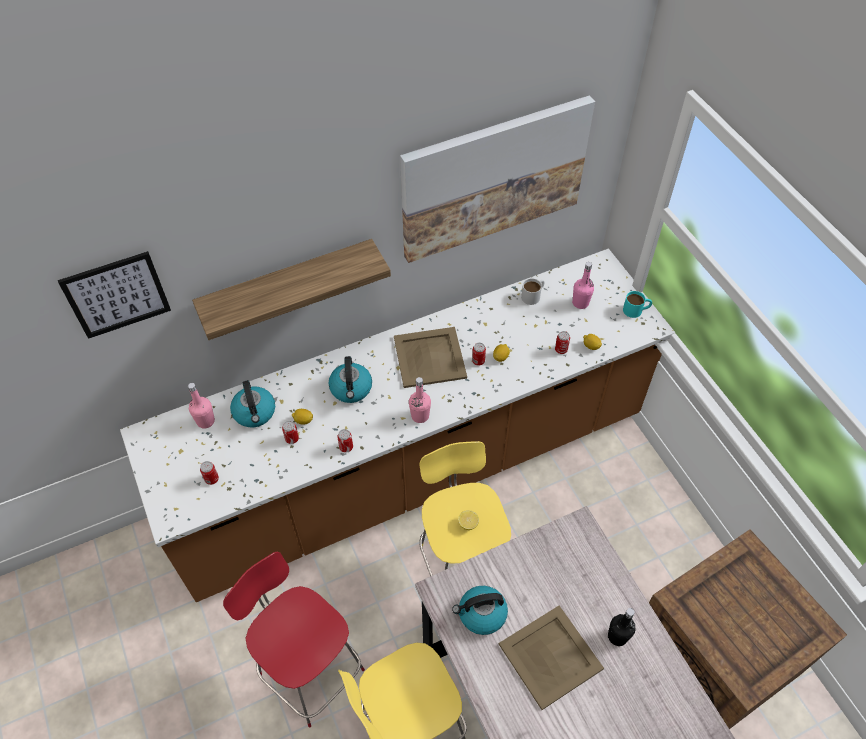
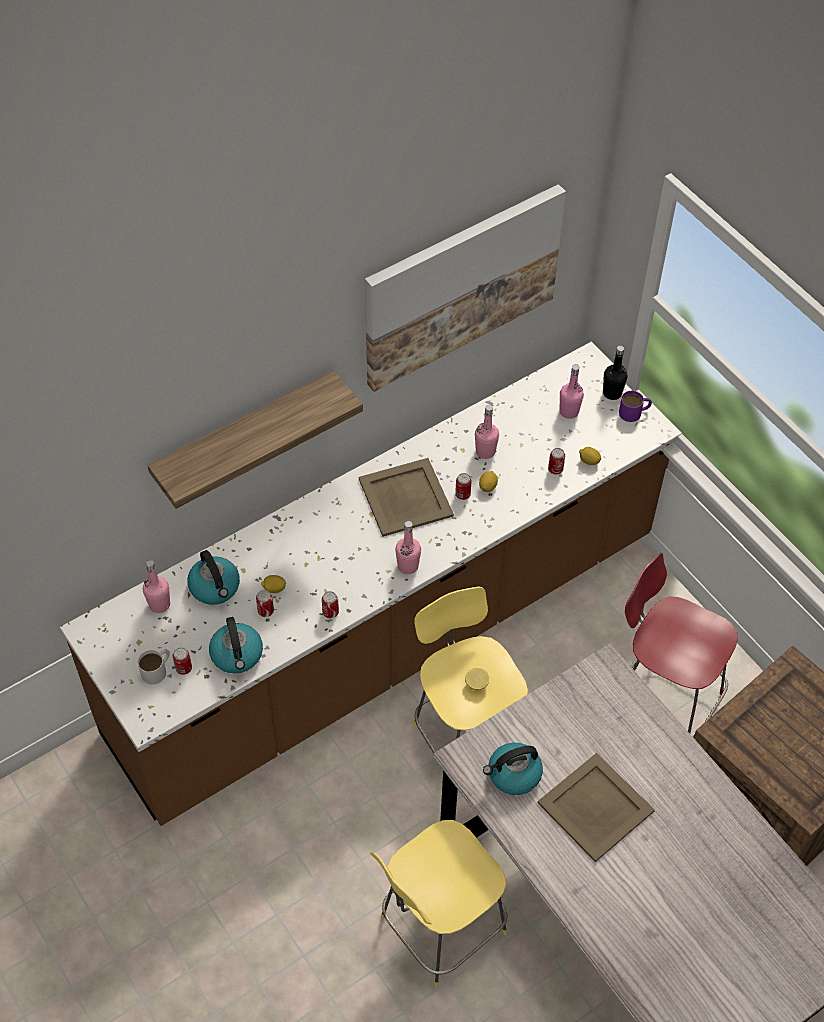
camera: 10 degrees left, 0 degrees up
picture [58,251,171,339] -> none
red stool [223,552,365,728] -> red stool moved to [625,553,738,737]
kettle [328,356,372,403] -> kettle moved to [209,617,263,673]
white mug [521,278,545,305] -> white mug moved to [138,649,170,684]
black bottle [608,608,635,646] -> black bottle moved to [603,346,628,400]
turquoise mug [623,291,652,318] -> purple mug [619,391,652,422]
none -> pink bottle [475,405,499,459]

